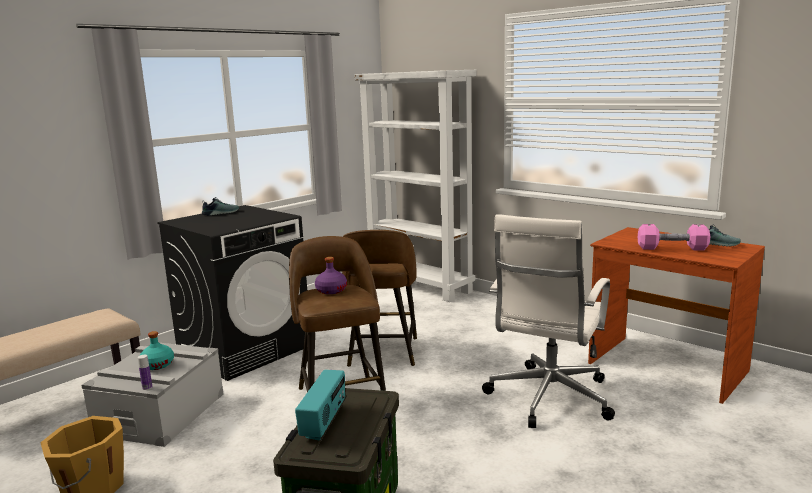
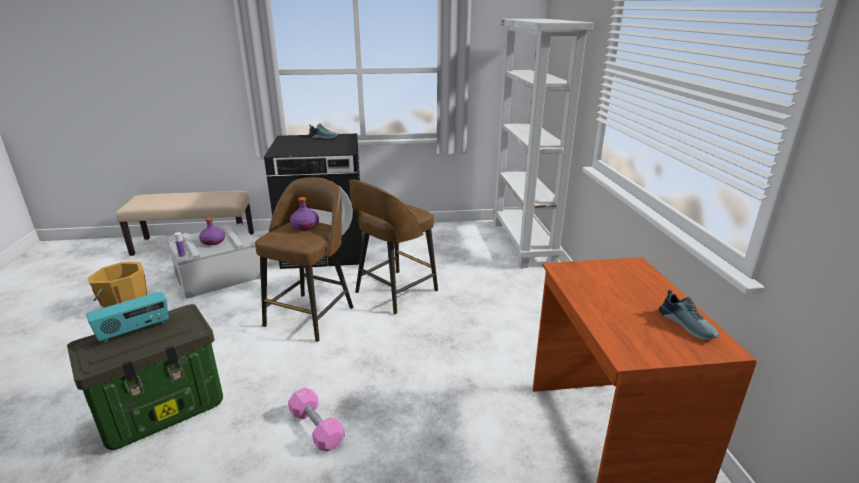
camera: 40 degrees right, 10 degrees up
turquoise bottle [140,331,174,370] -> purple bottle [199,217,225,245]
white office chair [482,214,615,428] -> none
pink dumbbell [638,224,710,251] -> pink dumbbell moved to [288,387,345,452]

